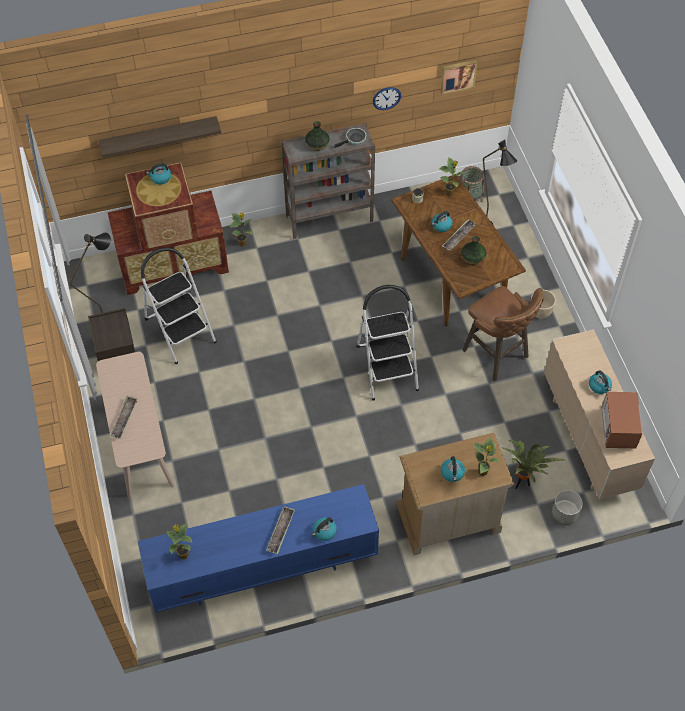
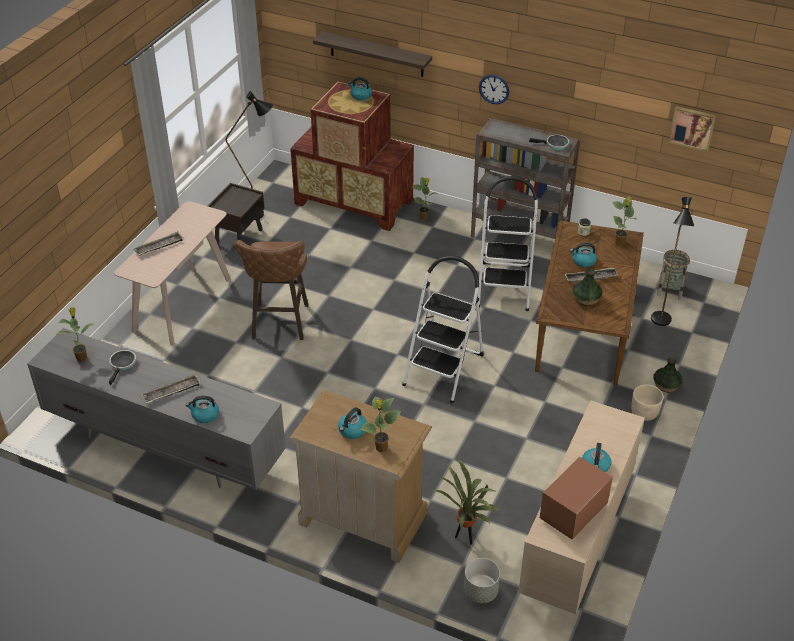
camera: 40 degrees right, 15 degrees down
blue cabinet [138,484,379,612] -> grey cabinet [27,328,286,490]
step ladder [141,247,217,364] -> step ladder moved to [478,176,538,311]
vase [305,121,330,151] -> vase moved to [653,358,683,393]
wall clock [373,87,401,110] -> wall clock moved to [479,75,509,104]
brown stool [462,286,544,382] -> brown stool moved to [235,240,308,340]
none -> frying pan [109,350,136,385]

